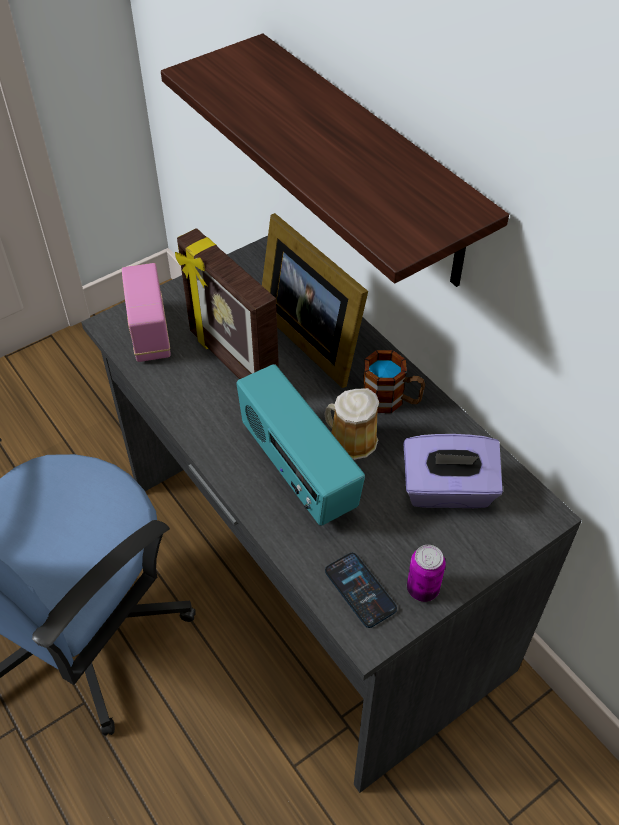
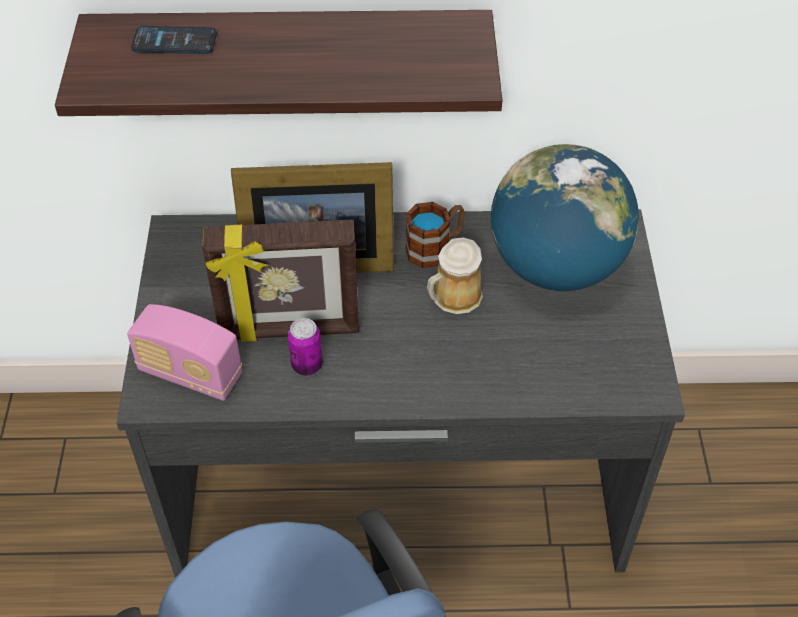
camera: 55 degrees left, 0 degrees up
radio [236,364,365,526] -> none
phone [325,553,397,628] -> phone moved to [131,26,217,54]
purple tissue box [403,434,503,508] -> globe [491,144,639,291]
can [407,545,446,602] -> can moved to [288,318,323,375]

